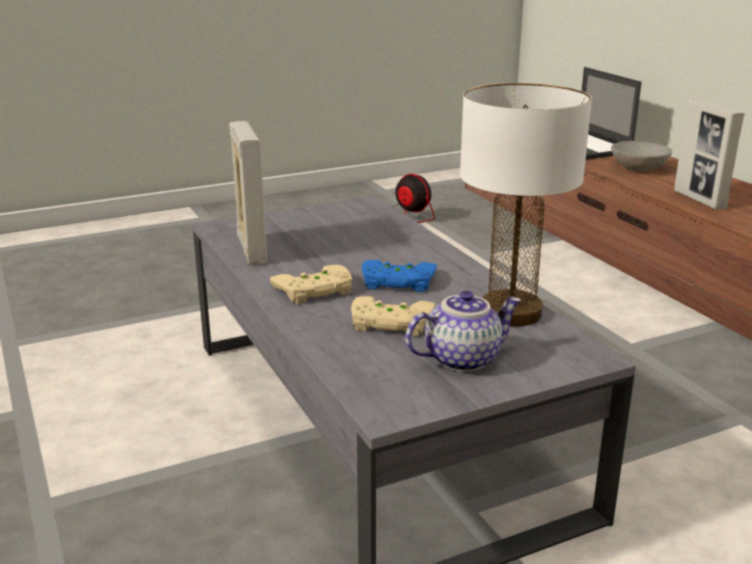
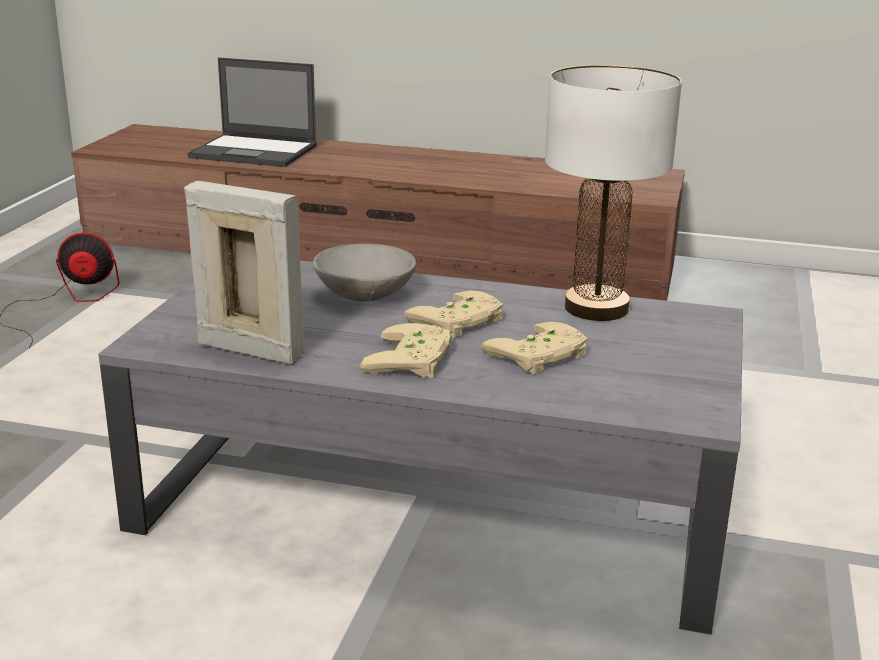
camera: 50 degrees left, 0 degrees up
blue game controller [362,260,437,292] -> beige game controller [404,290,503,338]
teapot [405,291,522,372] -> none
grey bowl [611,141,672,171] -> grey bowl moved to [313,244,416,302]
picture frame [674,98,744,210] -> none

